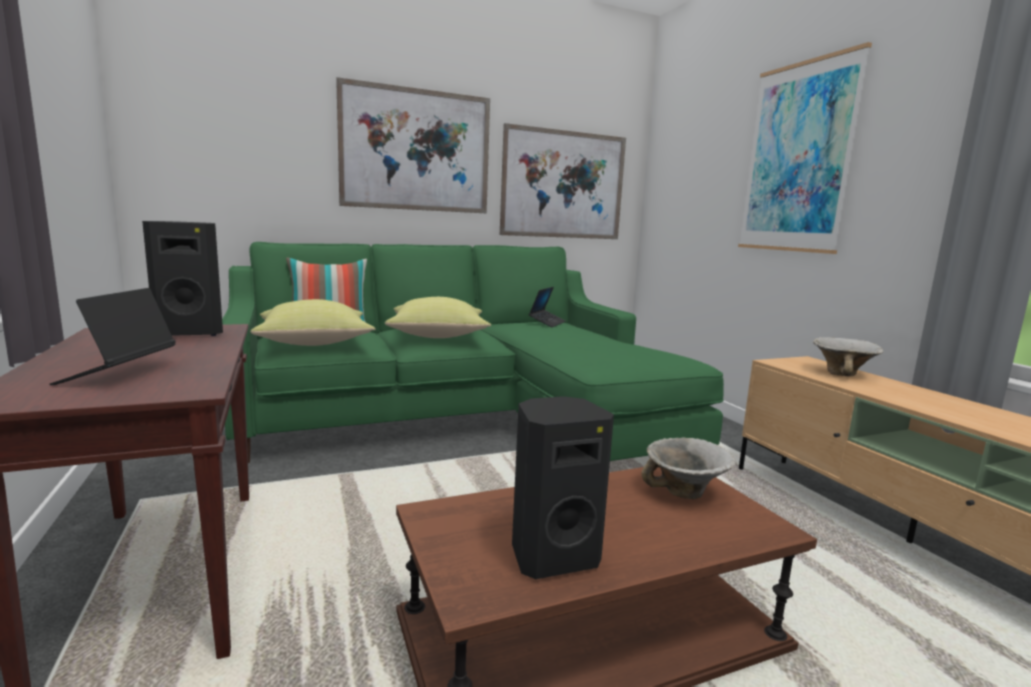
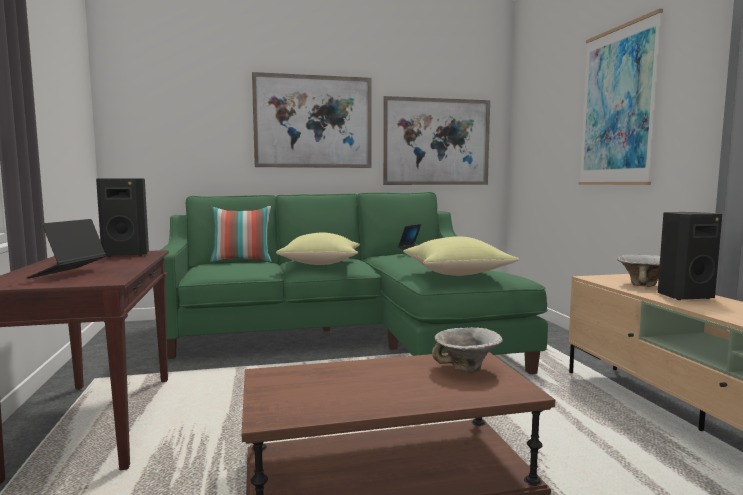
camera: 10 degrees right, 5 degrees down
yellow pillow [251,299,375,346] -> yellow pillow moved to [403,236,519,276]
black speaker [512,396,614,579] -> black speaker moved to [658,212,722,300]

